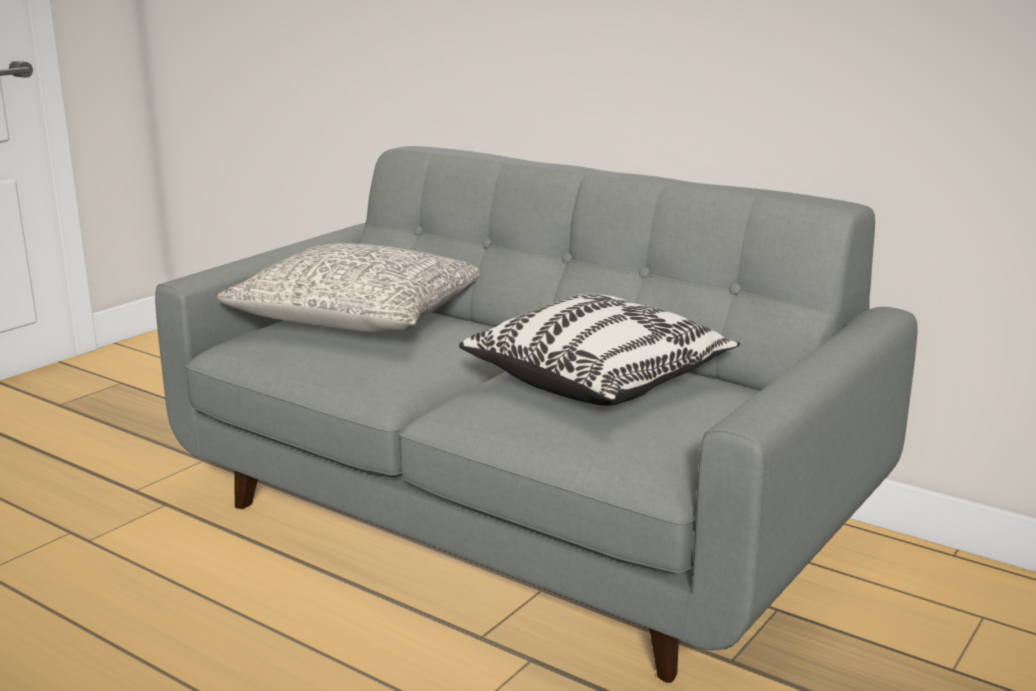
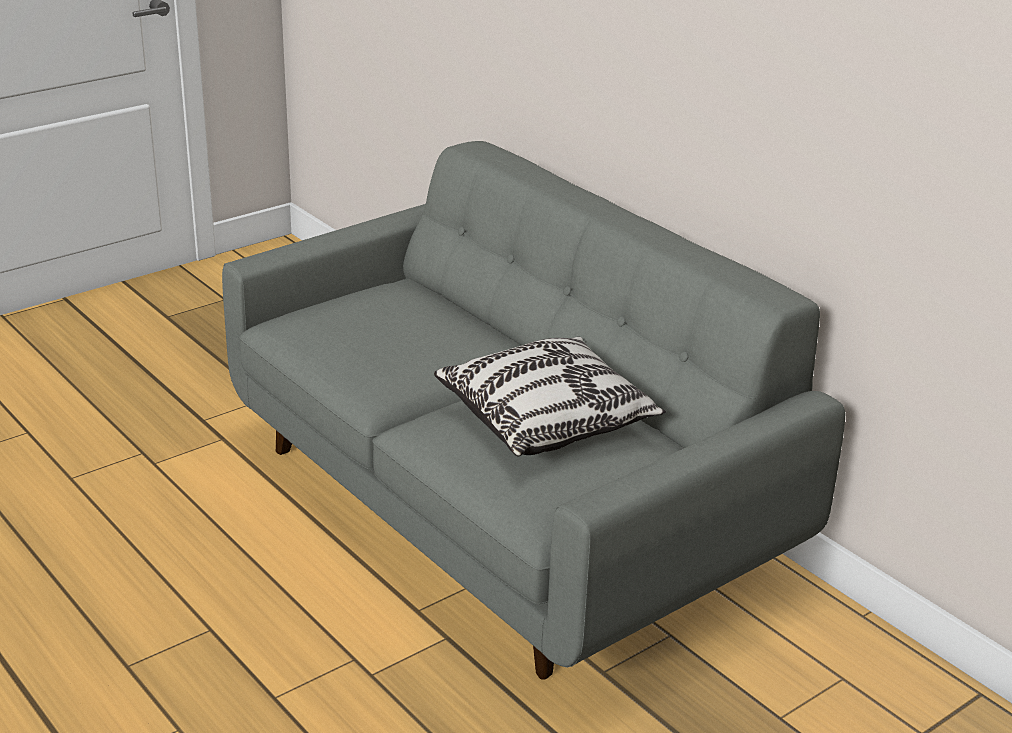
camera: 15 degrees right, 10 degrees up
grey pillow [217,243,480,332] -> none

